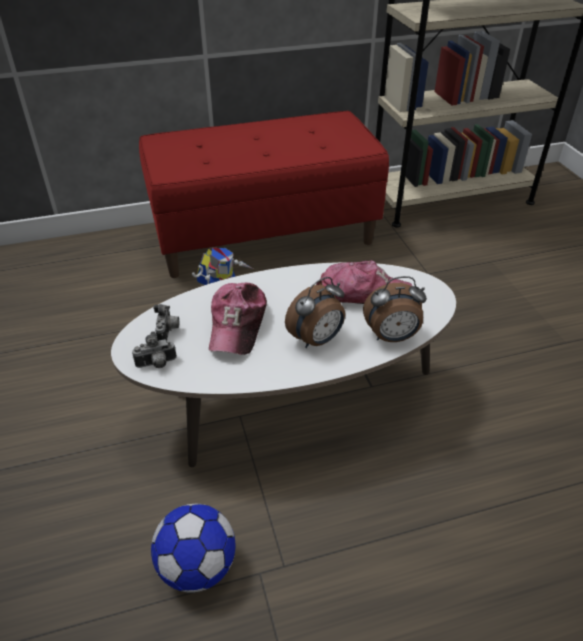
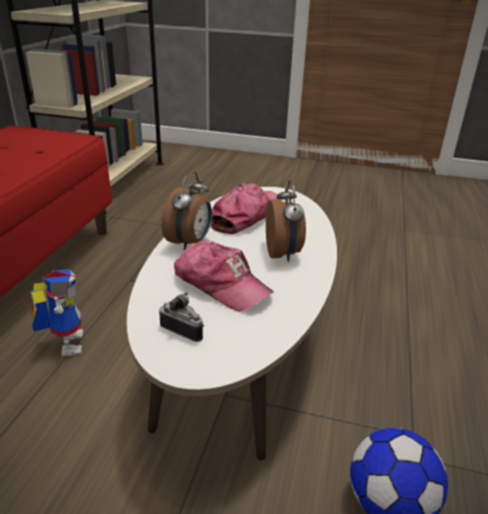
camera: 60 degrees left, 10 degrees down
camera [132,331,177,368] -> none
alarm clock [363,276,427,342] -> alarm clock moved to [161,171,212,250]

